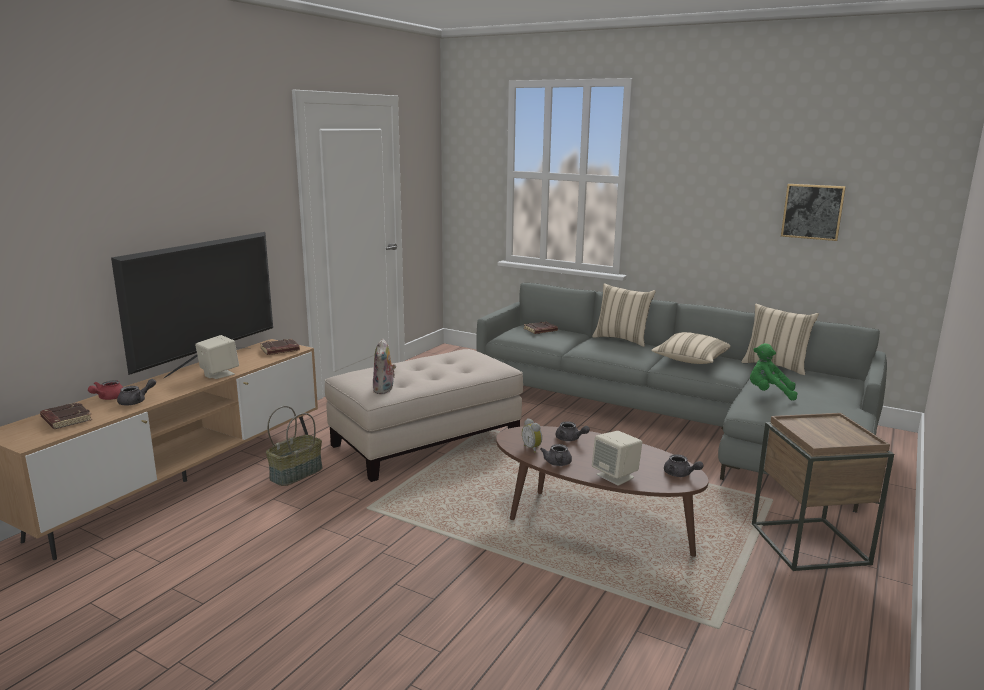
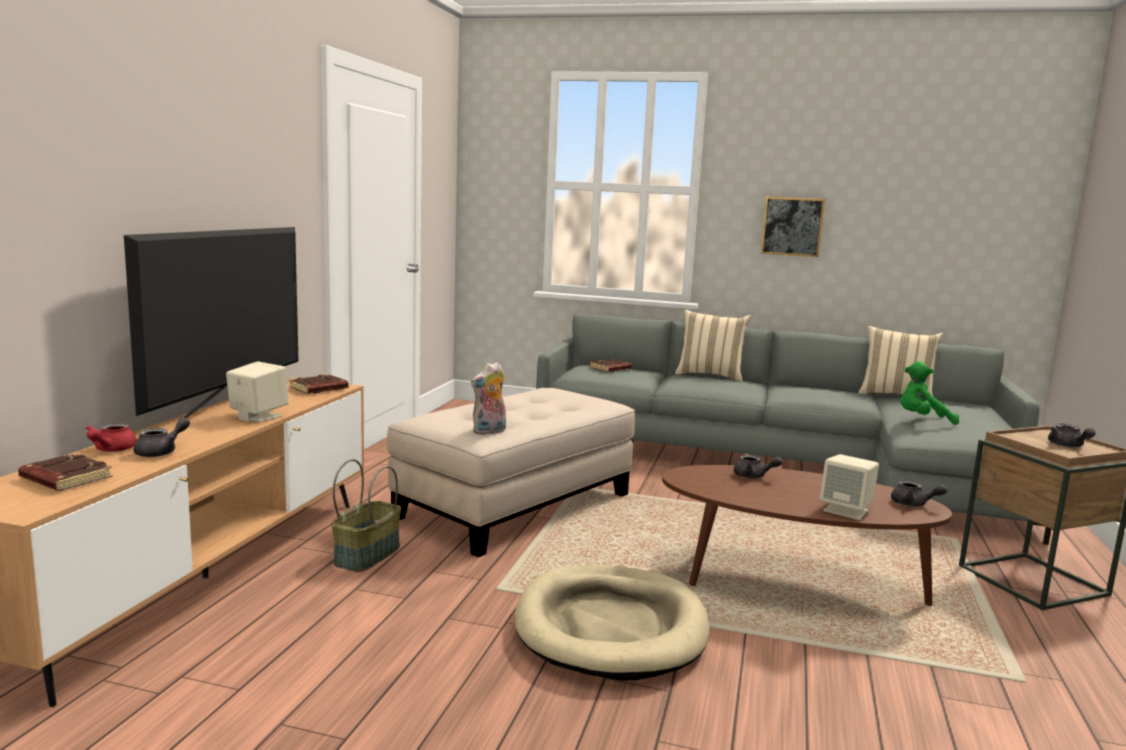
camera: 15 degrees left, 5 degrees down
plush toy [373,338,396,394] -> plush toy turned 60 degrees clockwise [471,362,506,435]
alarm clock [522,418,542,453] -> none
grey teapot [540,444,572,466] -> grey teapot moved to [1048,423,1096,447]
beige pillow [651,332,731,364] -> none
picture [781,184,846,241] -> picture moved to [761,197,825,257]
none -> beige dog bed [514,565,710,681]

